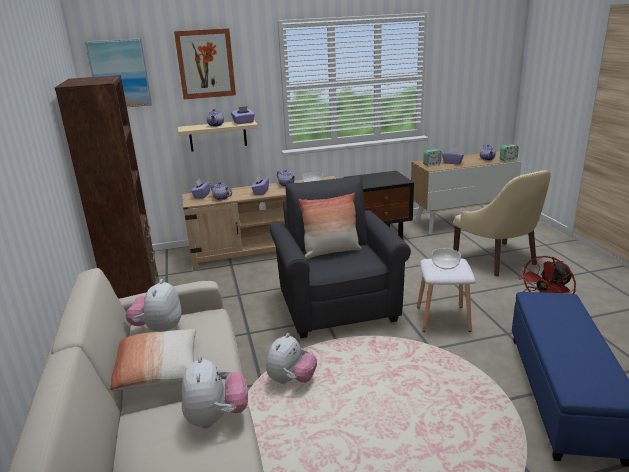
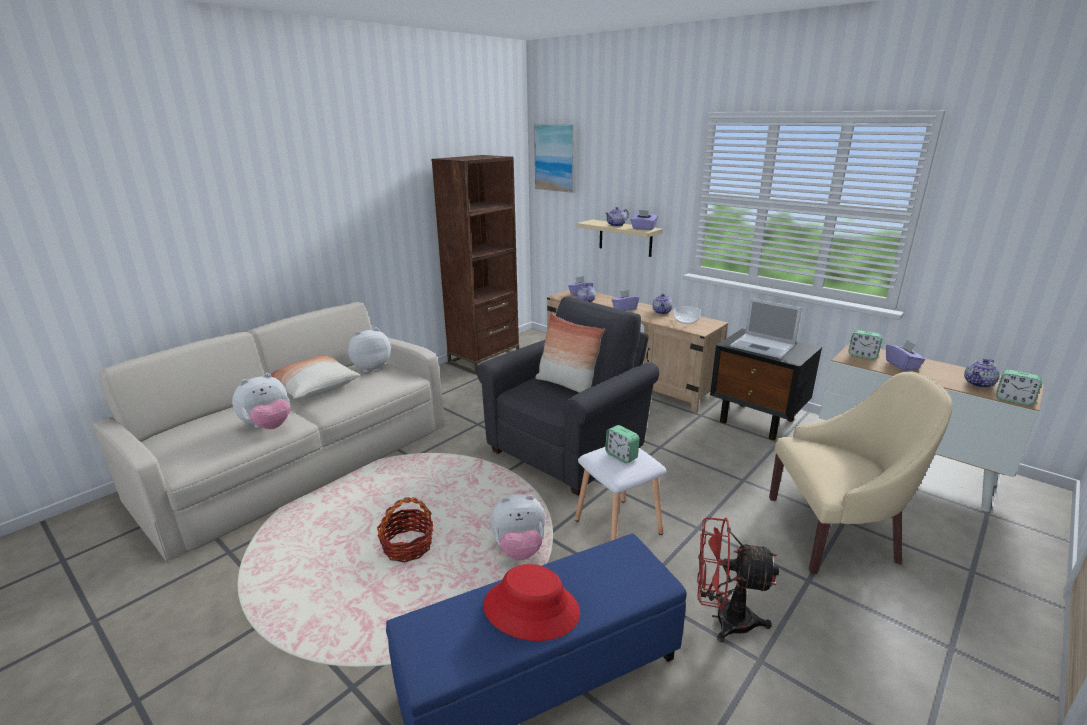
camera: 55 degrees right, 0 degrees up
picture [174,28,236,99] -> none
plush toy [266,333,317,384] -> plush toy moved to [490,494,545,560]
bowl [432,248,461,269] -> alarm clock [605,425,639,463]
beige armchair [453,170,551,276] -> beige armchair turned 120 degrees counterclockwise [769,371,952,574]
none -> basket [377,497,434,563]
none -> red hat [483,564,580,641]
none -> laptop [730,298,802,359]

